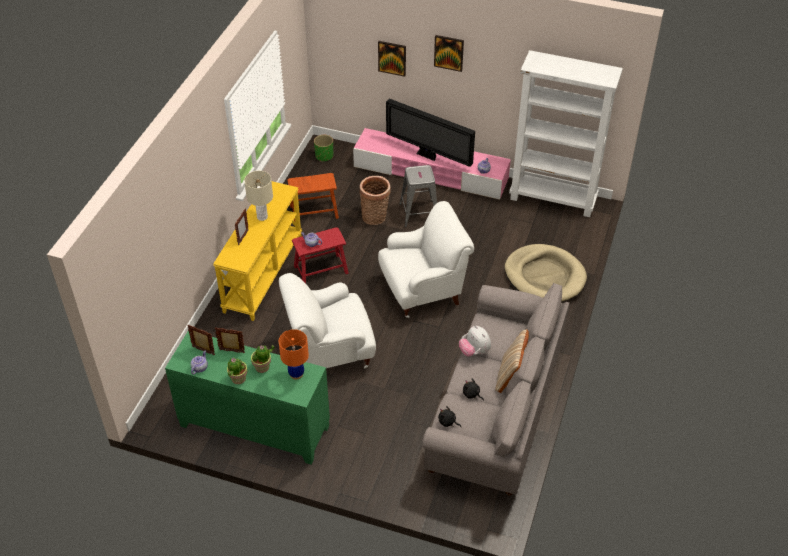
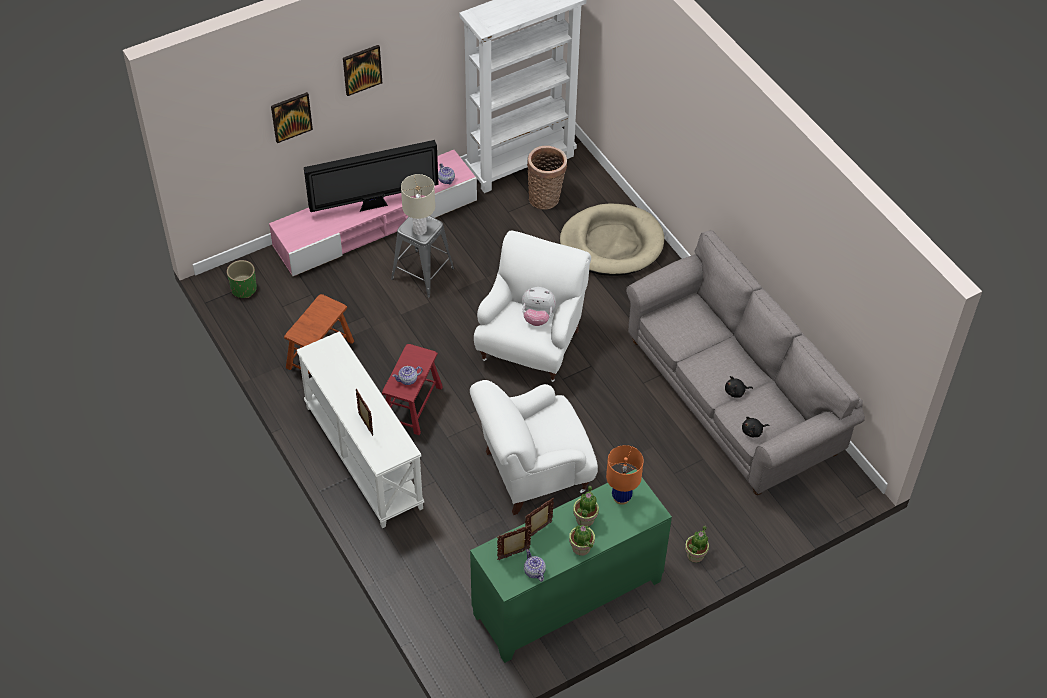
camera: 50 degrees left, 5 degrees up
yellow console table [213,181,302,321] -> white console table [297,331,424,528]
beige table lamp [244,171,273,221] -> beige table lamp moved to [401,174,435,235]
white armchair [279,273,376,368] -> white armchair turned 45 degrees clockwise [470,380,598,515]
basket [360,176,391,225] -> basket moved to [527,146,567,210]
plush toy [459,326,491,356] -> plush toy moved to [522,287,556,326]
beige pillow [495,329,529,393] -> none
none -> potted plant [685,526,709,563]

